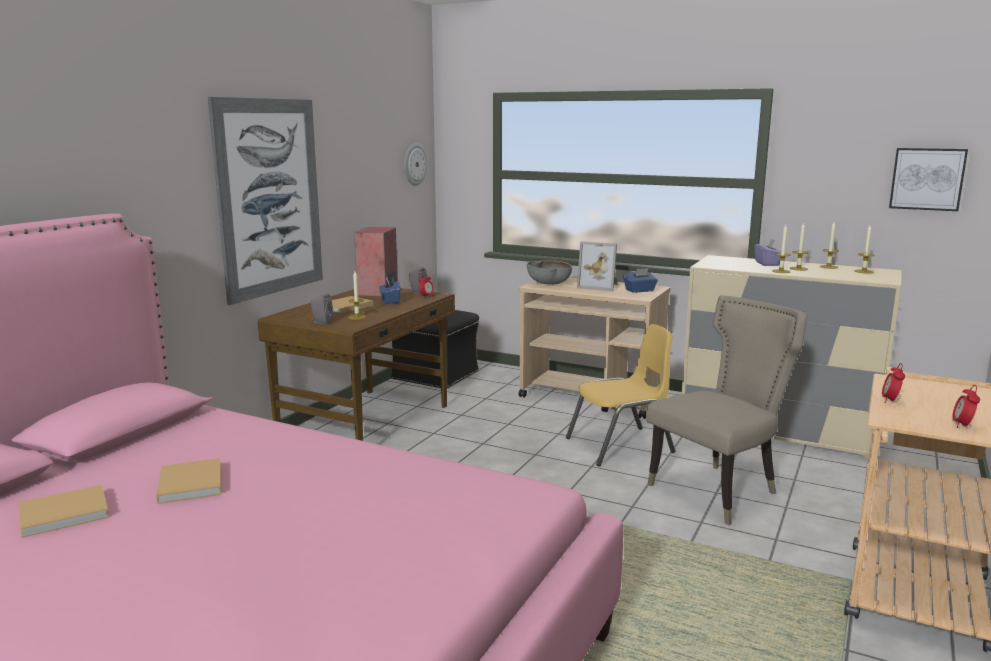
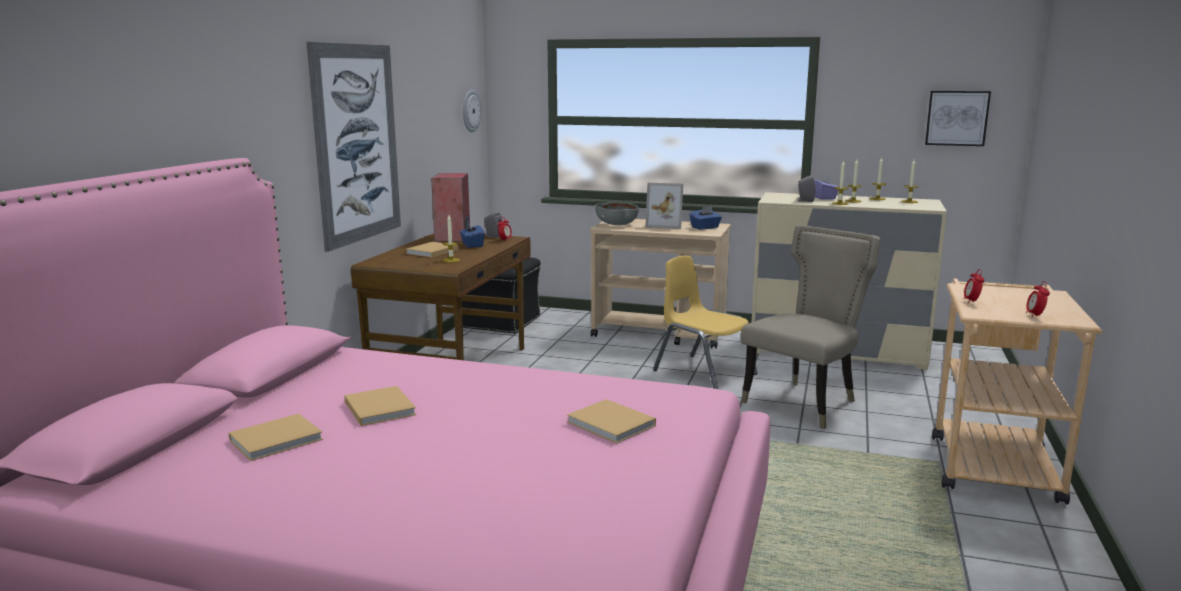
camera: 10 degrees left, 0 degrees up
grey speaker [311,293,334,324] -> grey speaker moved to [796,175,816,202]
yellow chair [566,324,675,466] -> yellow chair turned 105 degrees counterclockwise [653,255,758,389]
none -> beige book [567,399,656,444]

